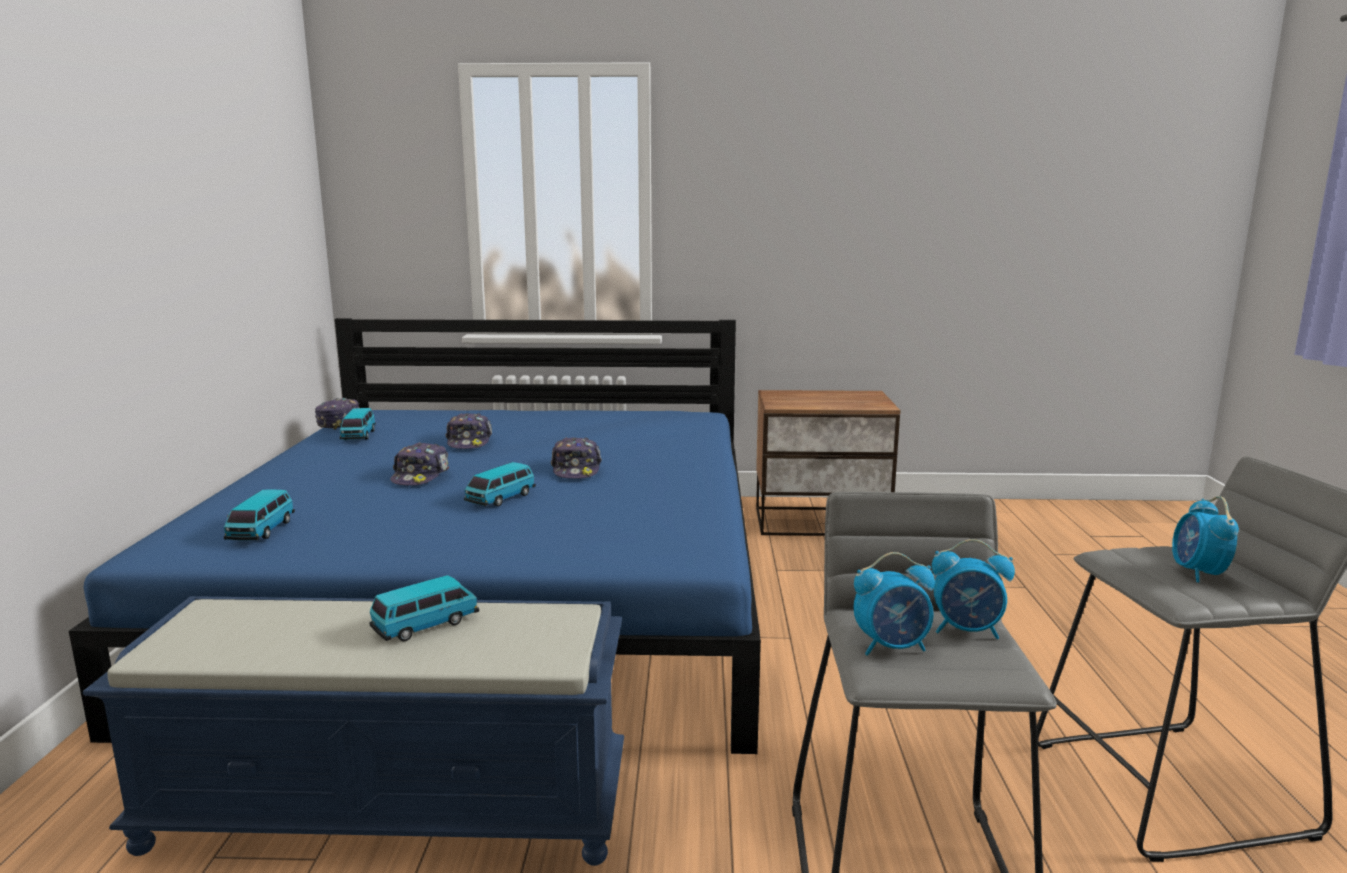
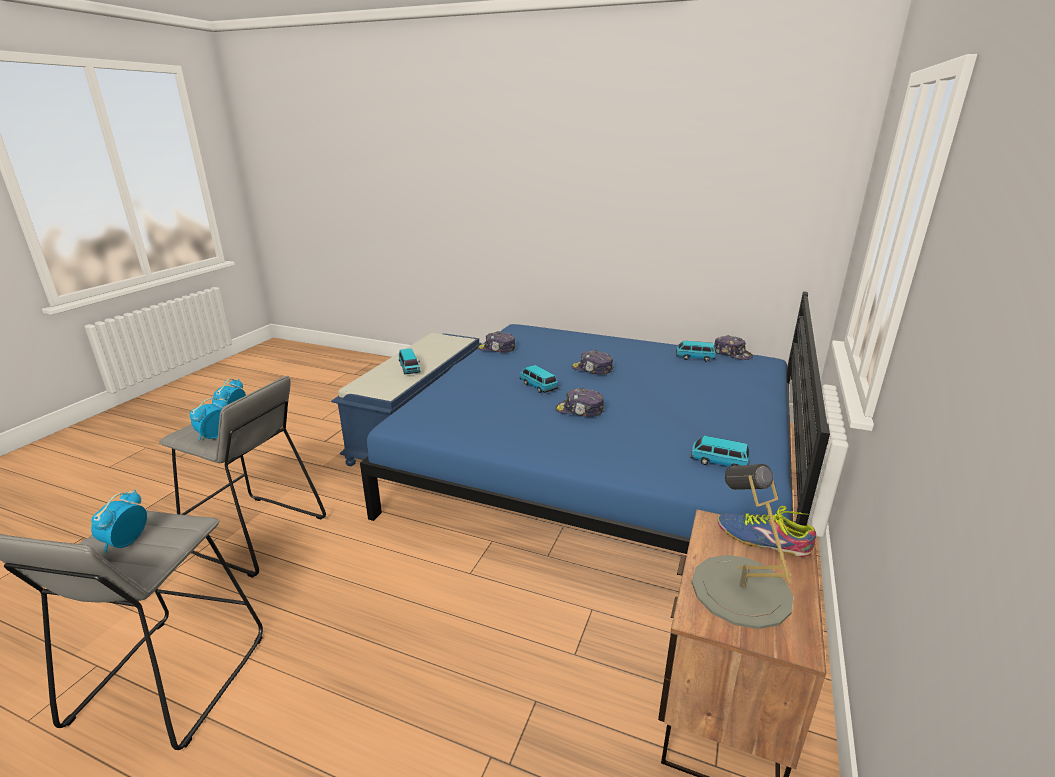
camera: 110 degrees right, 10 degrees up
toy car [224,490,295,540] -> toy car moved to [691,436,750,466]
cap [445,413,492,449] -> cap moved to [478,331,516,353]
alarm clock [1172,496,1239,582] -> alarm clock turned 105 degrees counterclockwise [91,490,147,553]
none -> grey table lamp [692,464,793,629]
none -> shoe [718,506,816,557]

